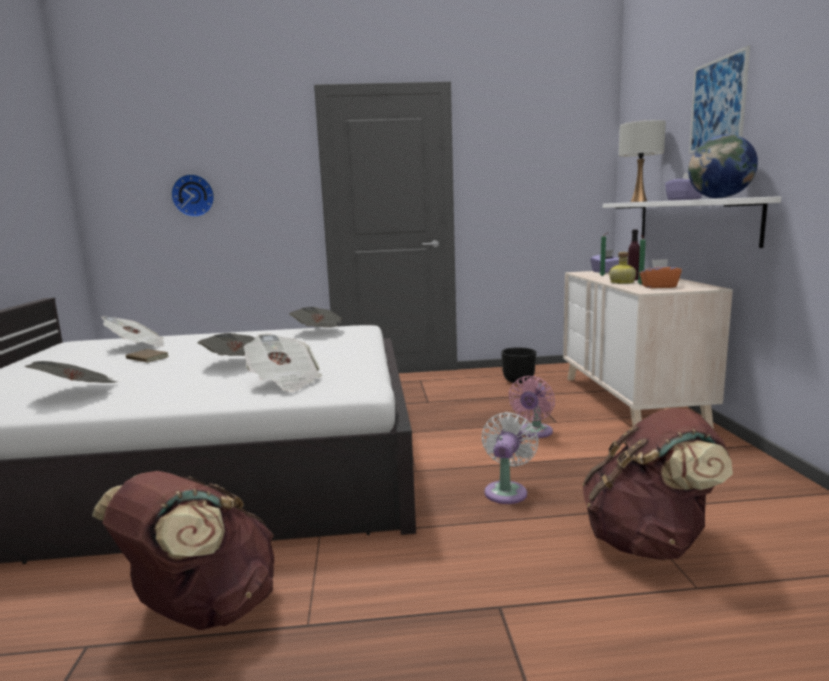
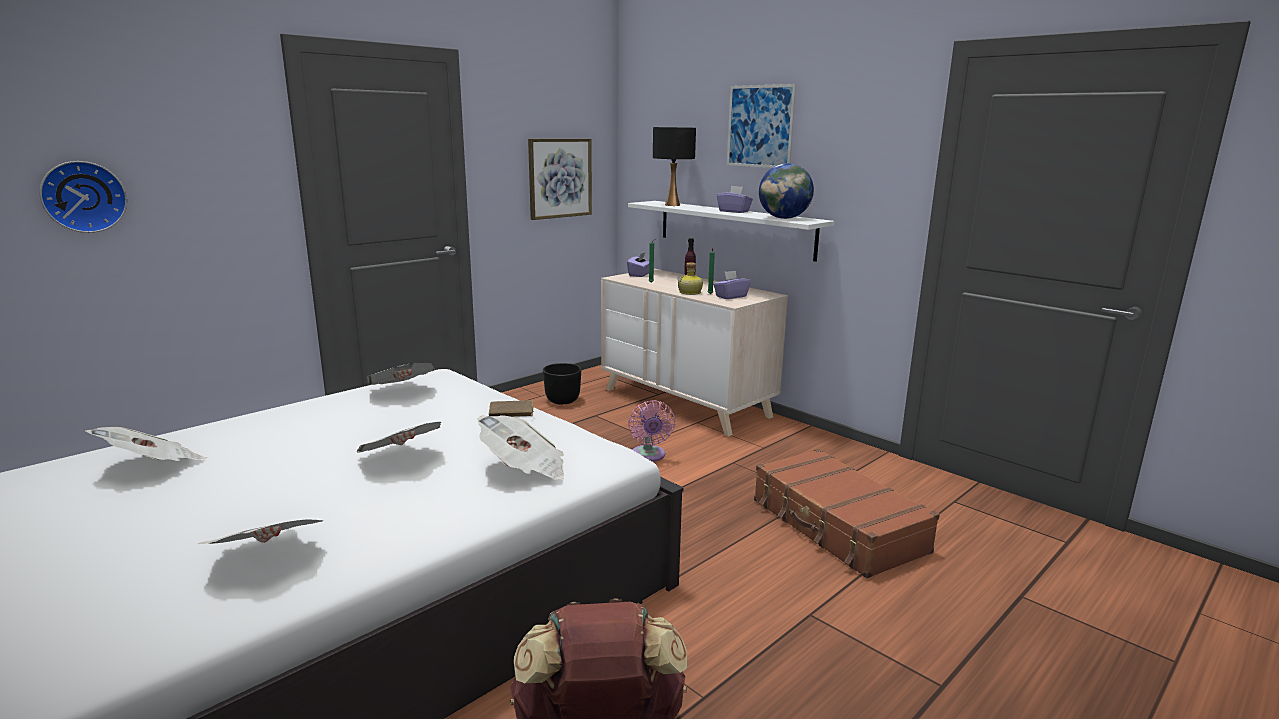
camera: 40 degrees left, 5 degrees up
brown book [125,349,169,362] -> brown book moved to [489,400,534,417]
white fan [482,412,539,504] -> none
brown backpack [582,408,733,560] -> brown suitcase [754,449,940,578]
white table lamp [619,120,666,202] -> black table lamp [653,127,696,206]
orange tissue box [639,259,682,288] -> purple tissue box [713,270,751,299]
none -> picture [528,139,592,220]

